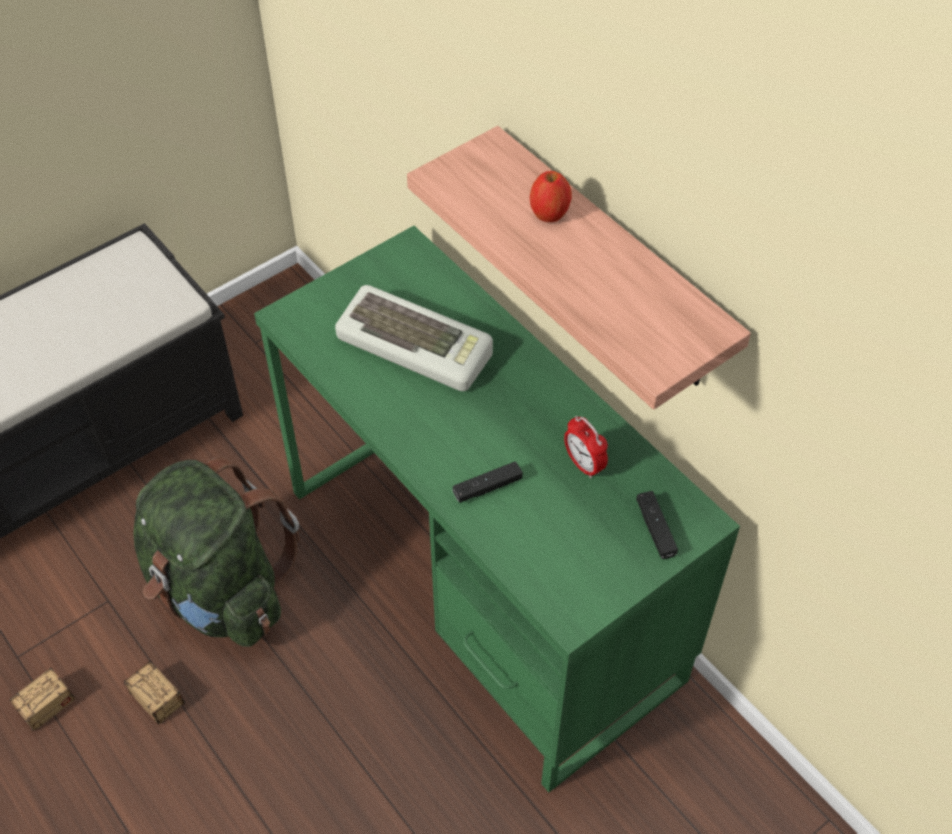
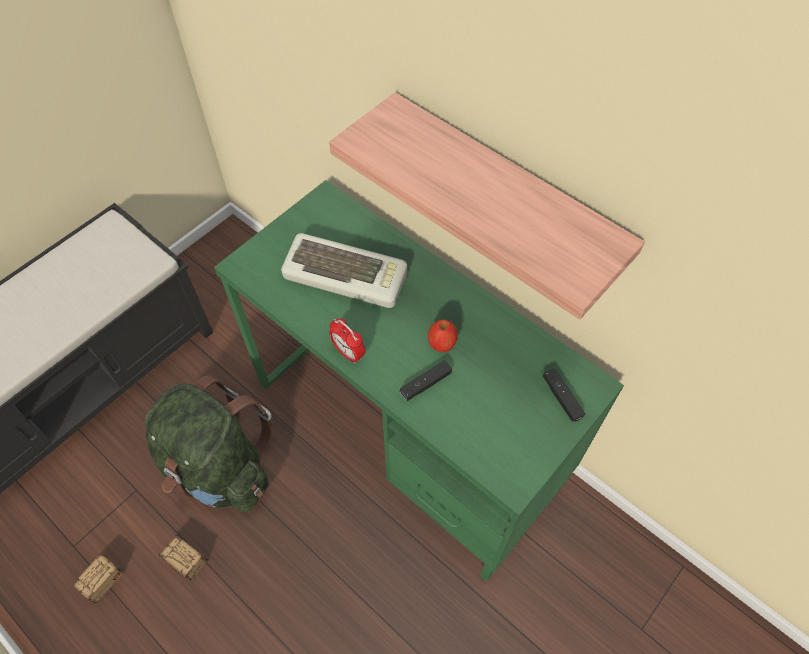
camera: 10 degrees left, 5 degrees up
apple [530,171,572,222] -> apple moved to [428,320,458,352]
alarm clock [564,416,608,479] -> alarm clock moved to [329,319,365,364]

